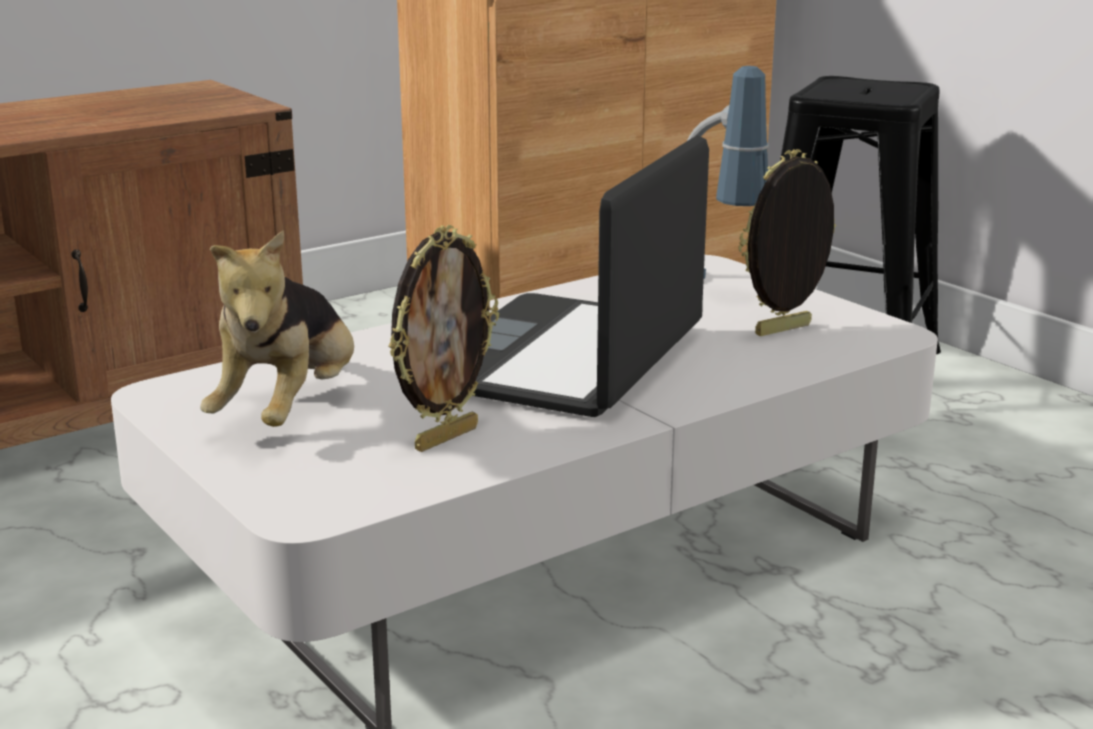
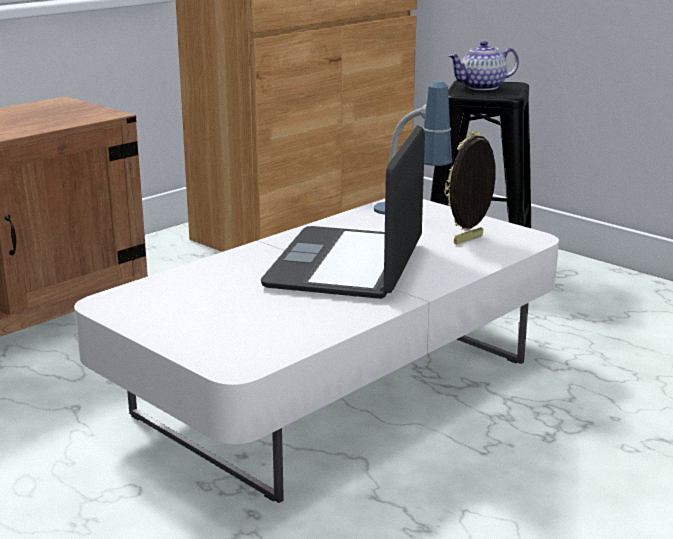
camera: 10 degrees left, 0 degrees up
plush toy [200,230,354,427] -> none
picture frame [388,225,499,452] -> none
none -> teapot [448,41,519,90]

